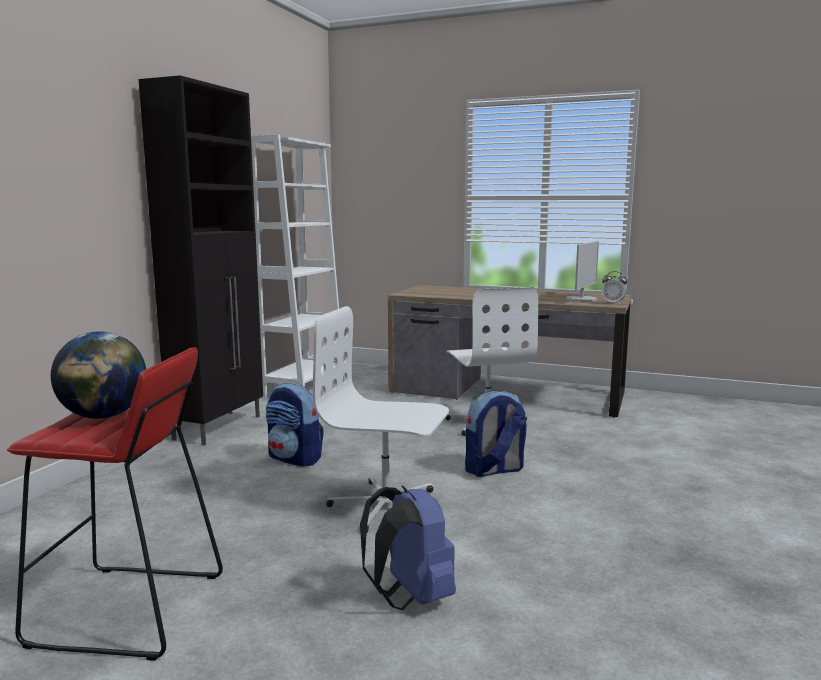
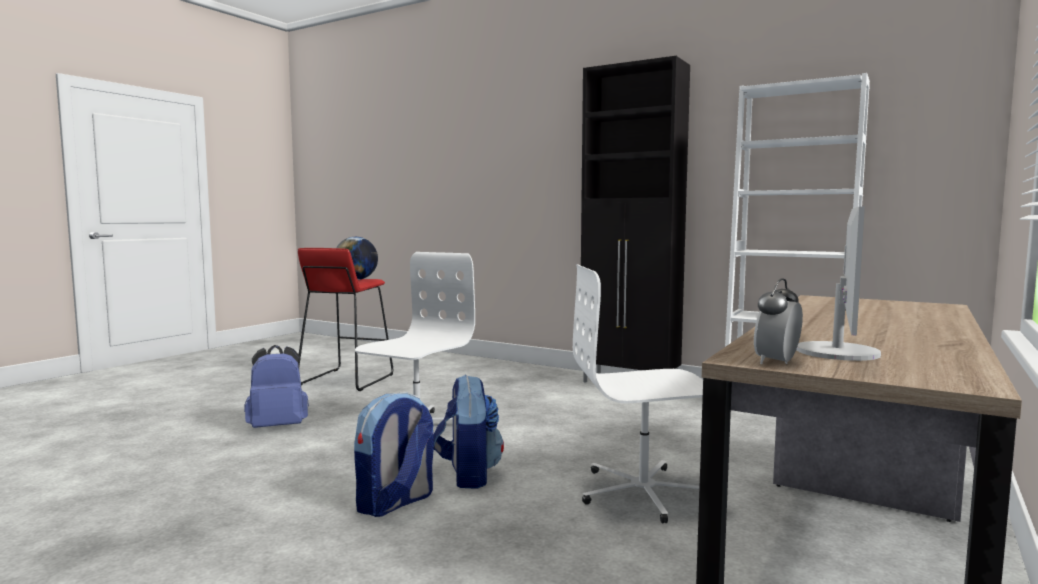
camera: 100 degrees right, 5 degrees down
backpack [266,383,324,467] -> backpack moved to [354,392,434,517]
monitor [566,241,599,301] -> monitor turned 105 degrees counterclockwise [796,206,881,361]

